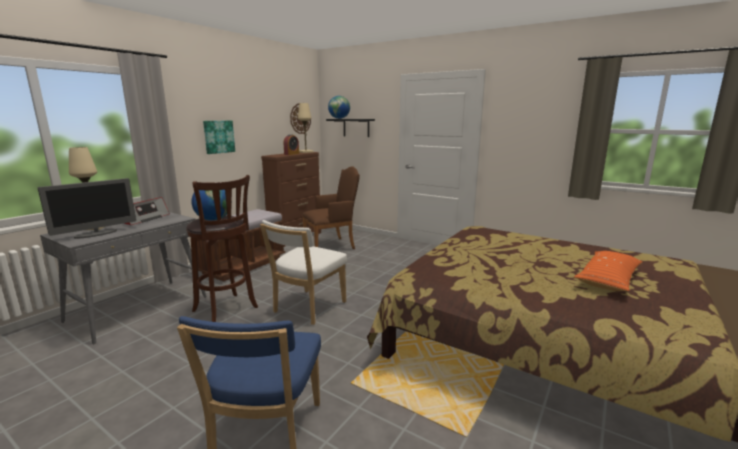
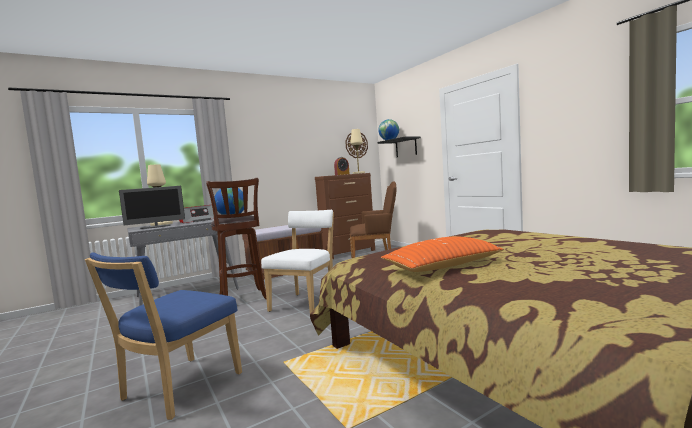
camera: 25 degrees right, 10 degrees down
picture [203,121,235,154] -> none
white chair [260,220,347,325] -> white chair turned 150 degrees clockwise [261,210,334,314]
orange pillow [574,251,643,291] -> orange pillow moved to [381,237,504,272]

